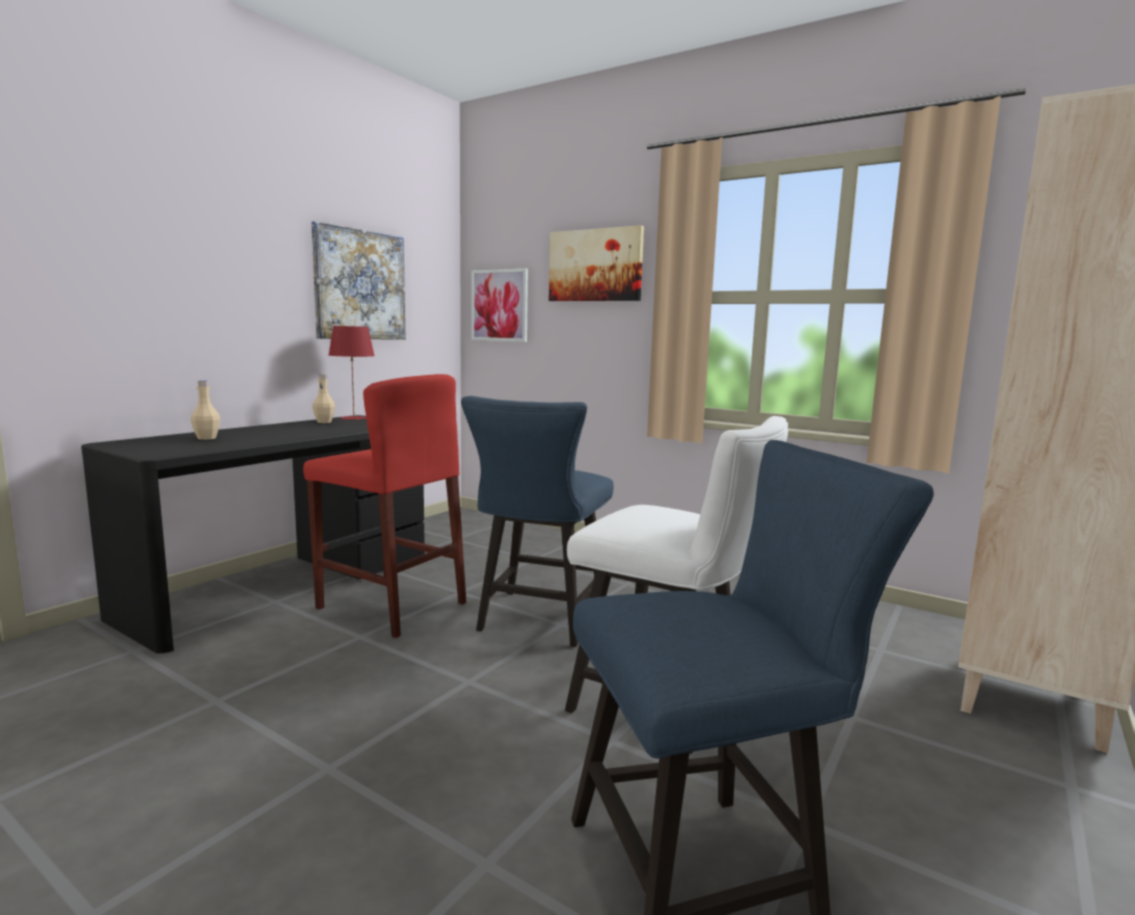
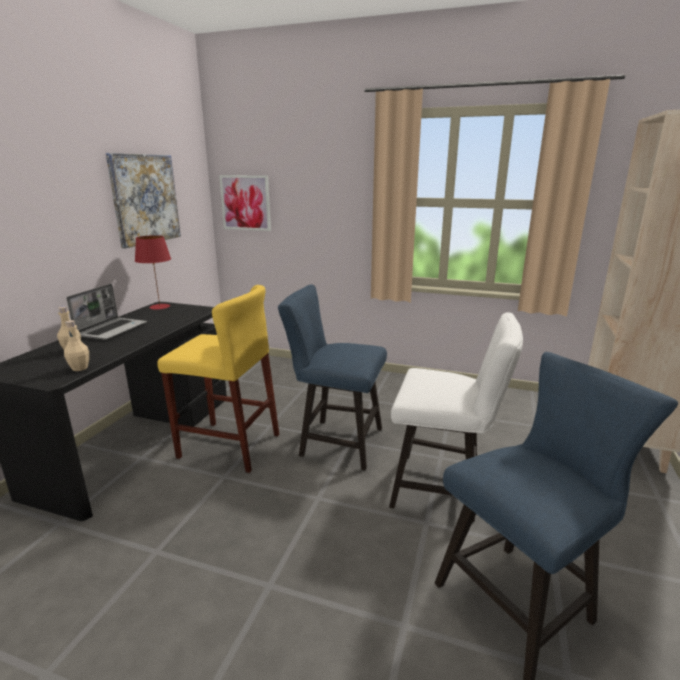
camera: 15 degrees left, 10 degrees up
red stool [303,374,466,638] -> yellow stool [157,285,279,473]
beige bottle [313,374,335,423] -> beige bottle moved to [64,320,89,371]
blue chair [461,396,614,647] -> blue chair turned 105 degrees clockwise [278,285,387,470]
picture [549,225,644,301] -> none
none -> laptop [67,284,147,340]

